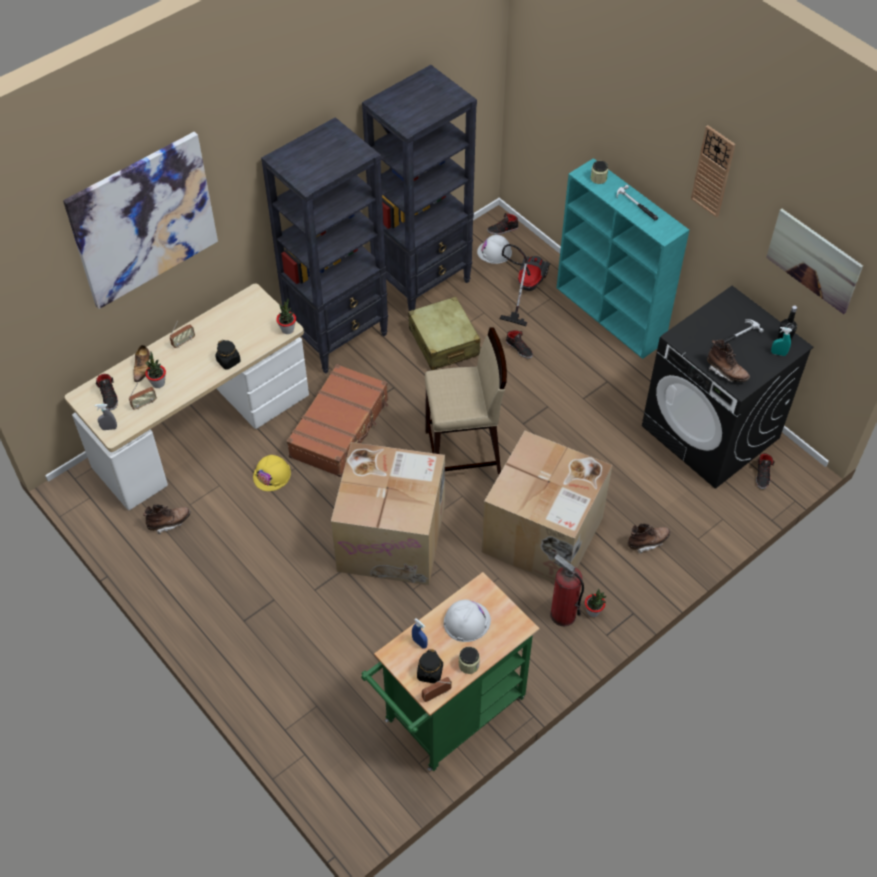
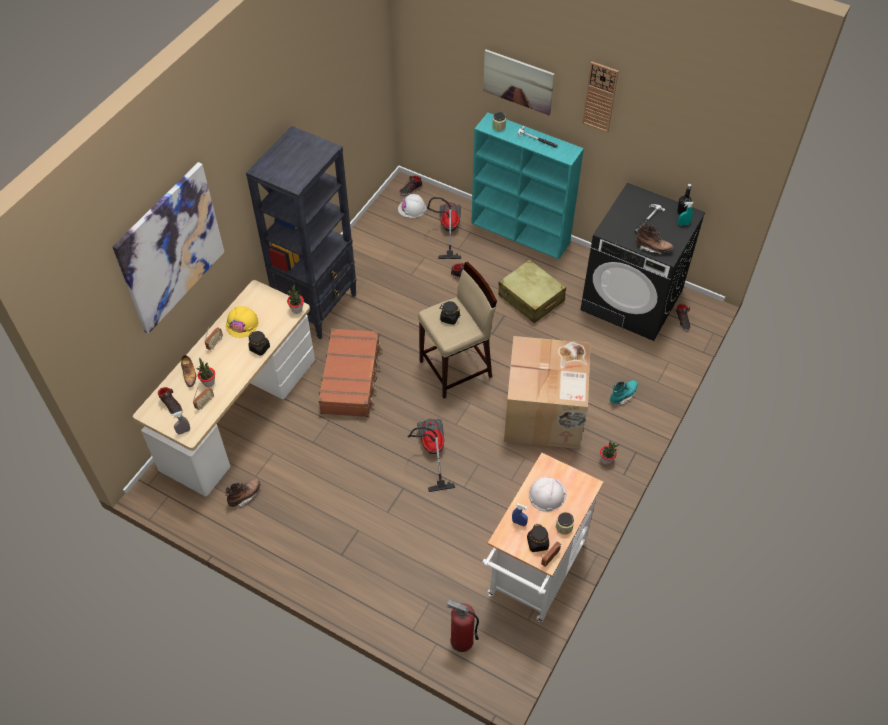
camera: 20 degrees left, 0 degrees up
yellow hard hat [253,455,291,491] -> yellow hard hat moved to [226,306,258,338]
cardboard box [331,442,445,585] -> vacuum cleaner [408,419,455,492]
green cart [361,572,539,771] -> white cart [482,453,603,623]
black bookcase [362,65,477,311] -> none
beige suitcase [408,296,480,370] -> beige suitcase moved to [498,259,566,323]
fire extinguisher [550,554,584,626] -> fire extinguisher moved to [447,599,479,652]
brown boot [627,523,670,554] -> turquoise boot [610,380,638,406]
picture [766,209,863,314] -> picture moved to [483,49,555,115]
none -> black jar [439,301,460,325]

